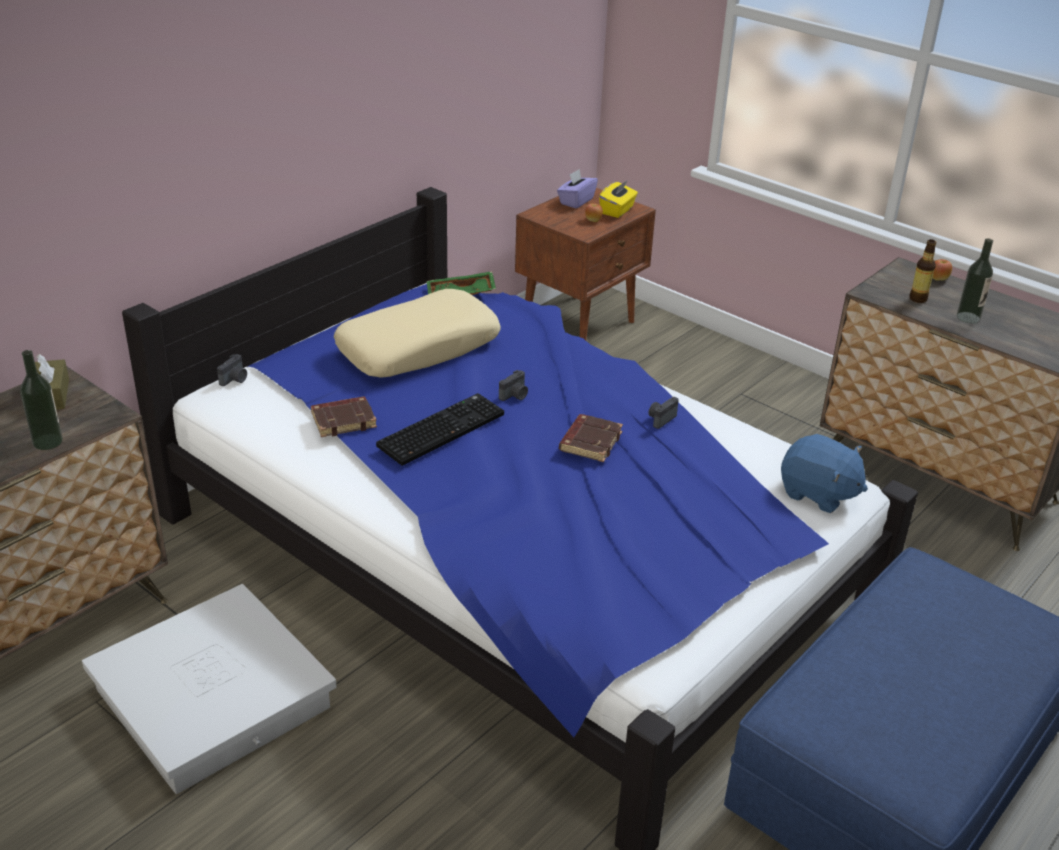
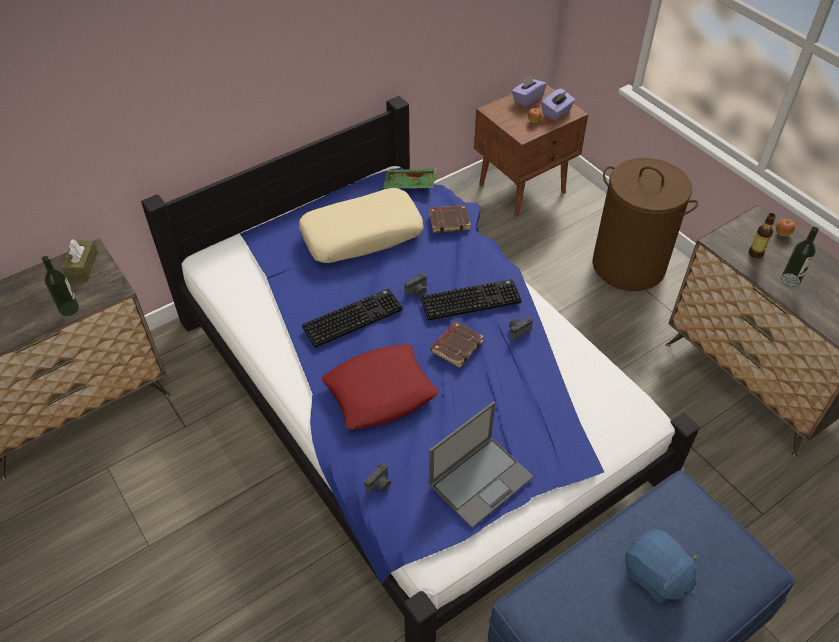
camera: 15 degrees right, 15 degrees up
white storage box [82,584,337,794] -> none
camera [217,354,247,386] -> camera moved to [364,463,391,493]
brown book [311,396,377,437] -> brown book moved to [429,205,471,233]
yellow tissue box [599,180,638,218] -> purple tissue box [542,88,575,121]
blue plush toy [781,434,868,513] -> blue plush toy moved to [625,530,699,604]
none -> red pillow [321,344,438,429]
none -> keyboard [421,279,522,321]
none -> laptop [429,401,534,528]
none -> brown laundry basket [592,158,699,291]

